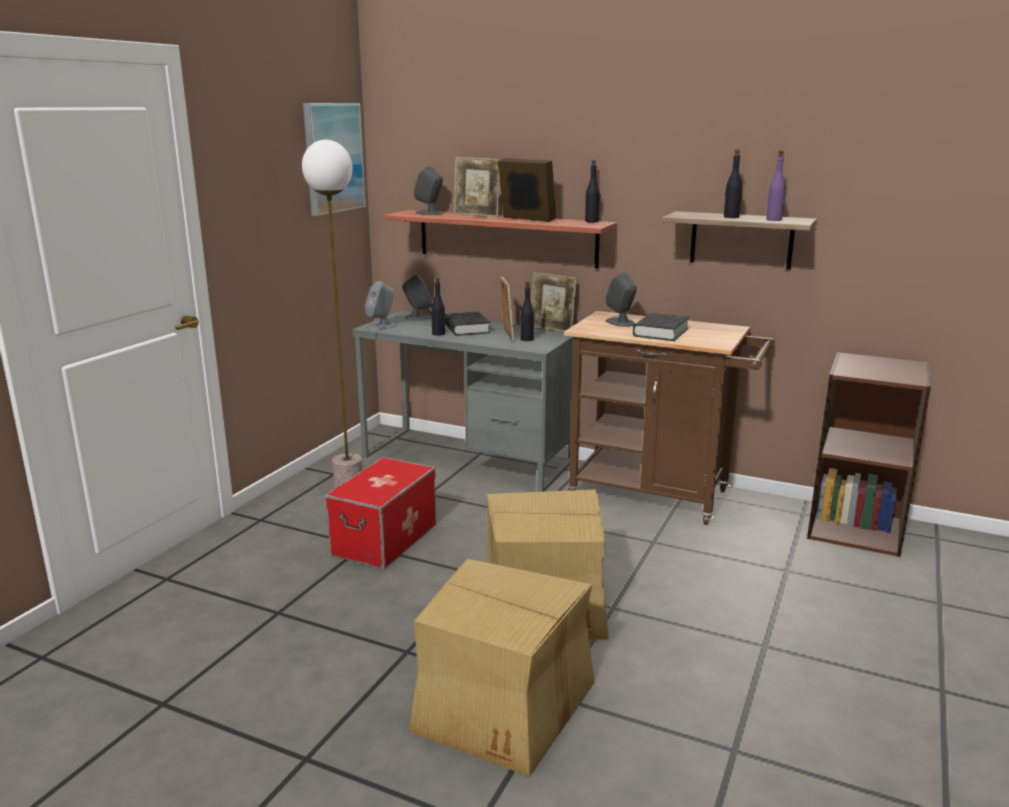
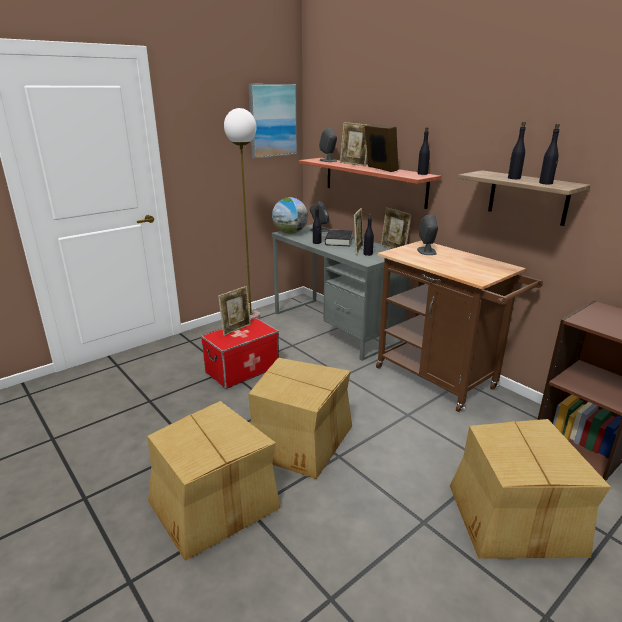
camera: 25 degrees right, 5 degrees up
grey speaker [365,281,396,330] -> globe [272,197,308,234]
black book [633,313,689,341] -> none
purple bottle [766,150,786,221] -> black bottle [539,124,560,184]
none -> picture frame [218,286,251,336]
none -> cardboard box [450,419,611,559]

